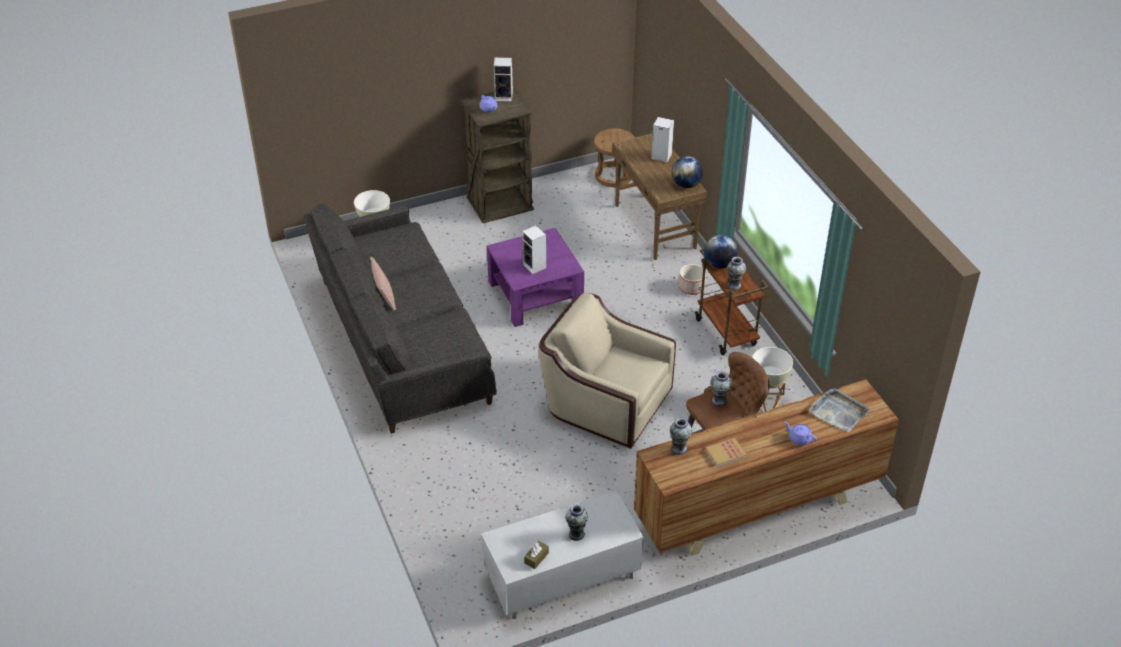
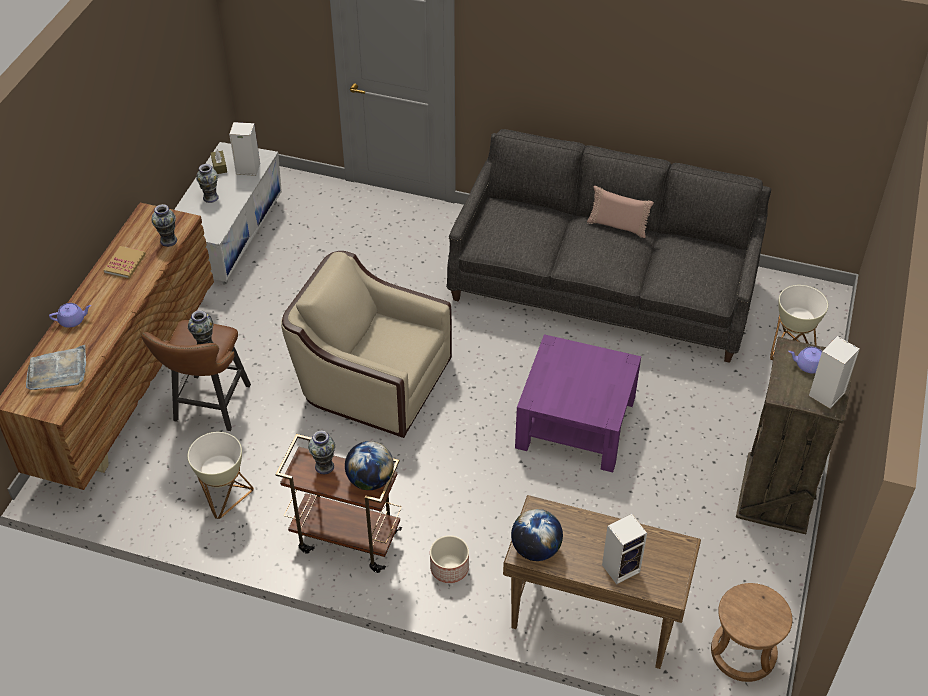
camera: 130 degrees right, 5 degrees up
speaker [522,225,546,274] -> speaker moved to [229,122,260,176]
beige armchair [538,293,676,449] -> beige armchair turned 135 degrees counterclockwise [281,251,452,438]

